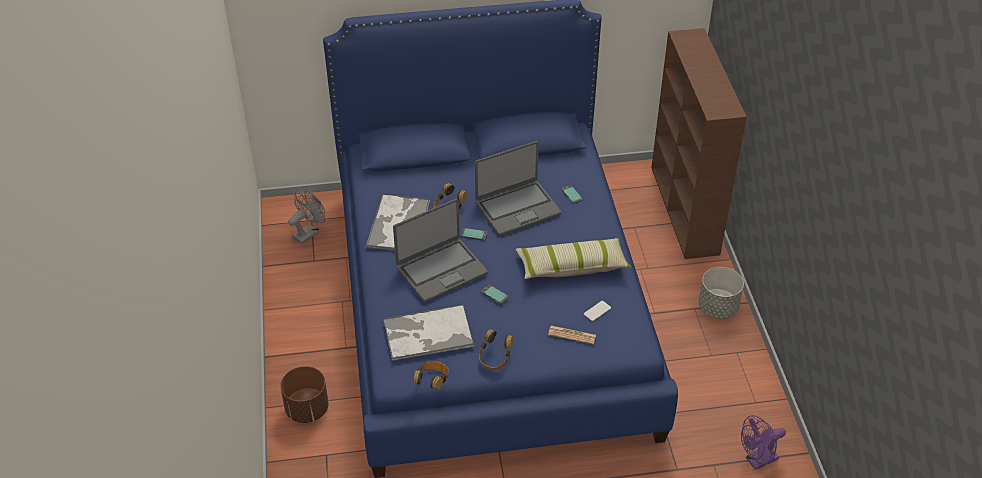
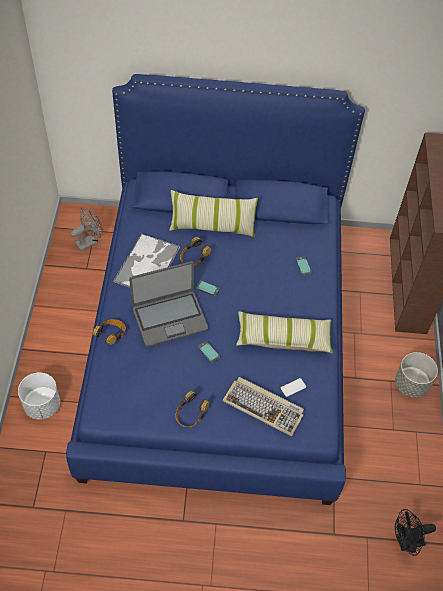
camera: 10 degrees right, 10 degrees up
brown planter [280,366,329,423] -> white planter [18,372,60,420]
tray [383,304,475,361] -> none
headphones [413,361,449,390] -> headphones moved to [93,319,126,345]
laptop [475,141,561,236] -> none
newspaper [548,326,596,344] -> keyboard [223,377,304,437]
purple fan [741,415,786,470] -> black fan [395,509,436,556]
none -> pillow [169,190,258,237]

